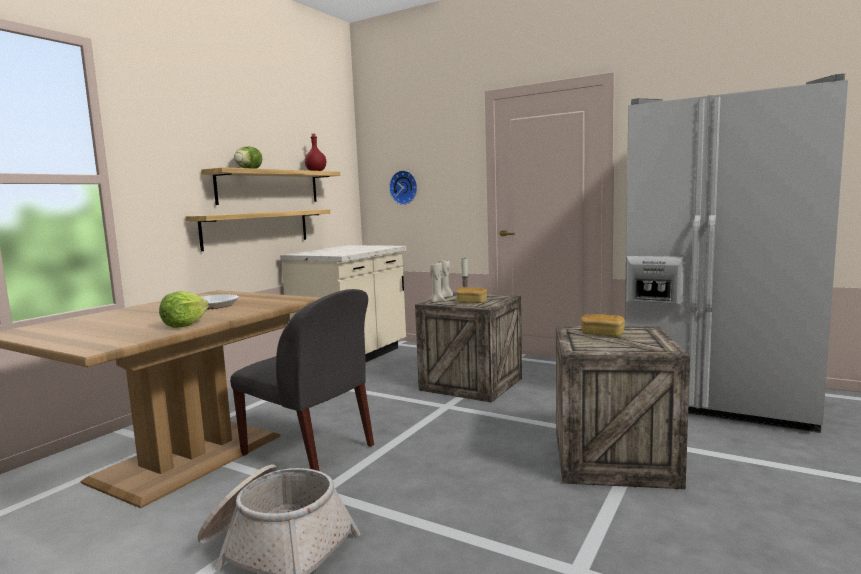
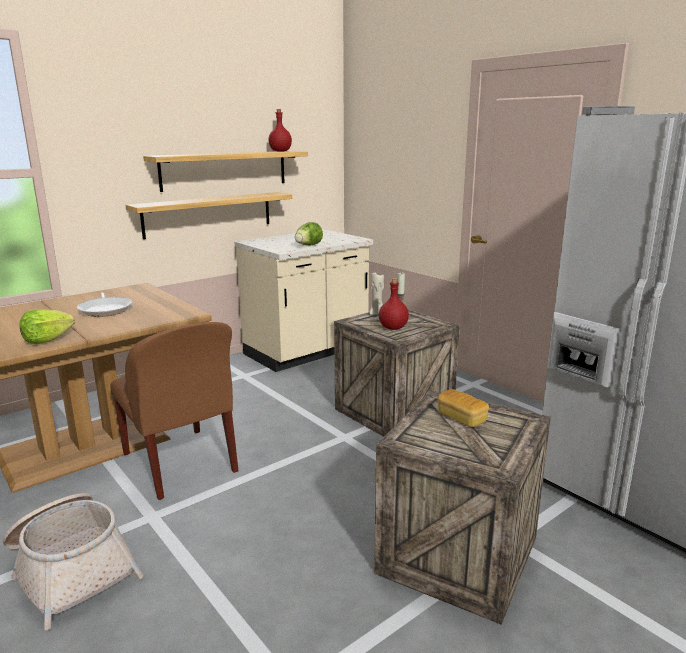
camera: 20 degrees right, 10 degrees up
grey chair [230,289,374,471] -> brown chair [110,322,238,500]
lettuce [234,146,262,169] -> lettuce moved to [295,222,323,245]
wall clock [389,170,417,205] -> none
beige candle [429,262,446,303] -> none
bread [456,287,487,303] -> red bottle [379,278,409,330]

